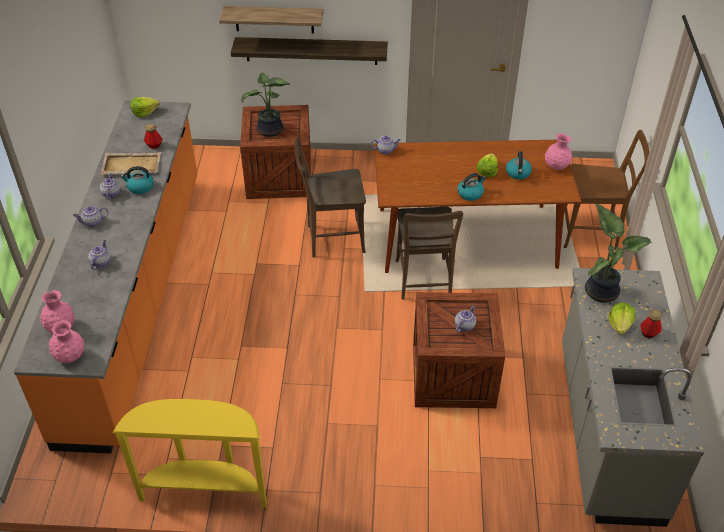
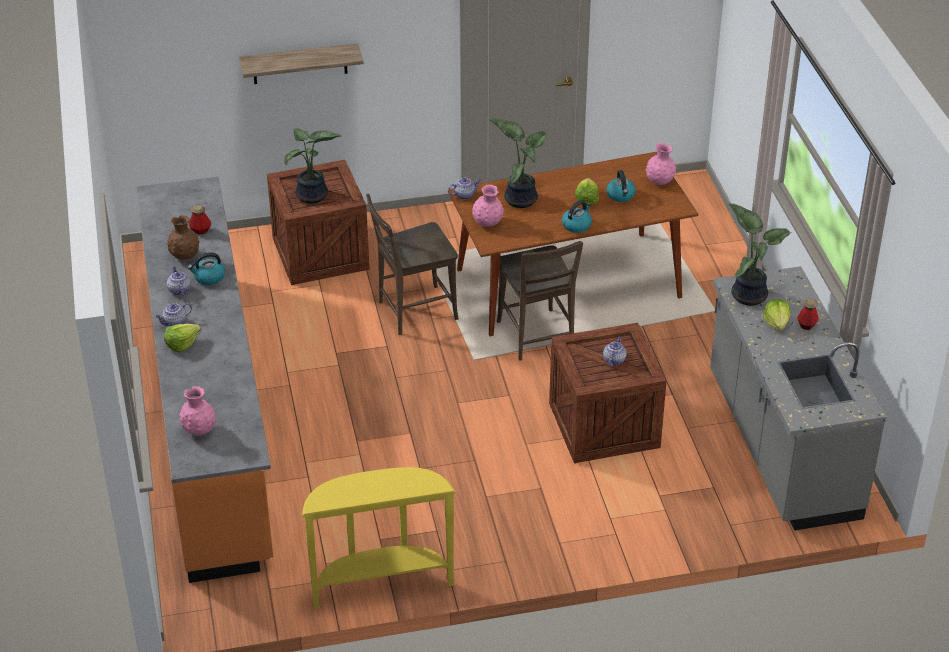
camera: 15 degrees left, 5 degrees down
pink vase [49,320,85,363] -> pink vase moved to [472,185,504,227]
teapot [88,240,111,270] -> none
beige tray [101,152,161,174] -> brown vase [167,215,199,260]
lettuce [130,97,159,118] -> lettuce moved to [164,324,201,352]
shelf [231,37,388,65] -> none
brown chair [564,130,649,250] -> none
none -> potted plant [489,118,548,208]

